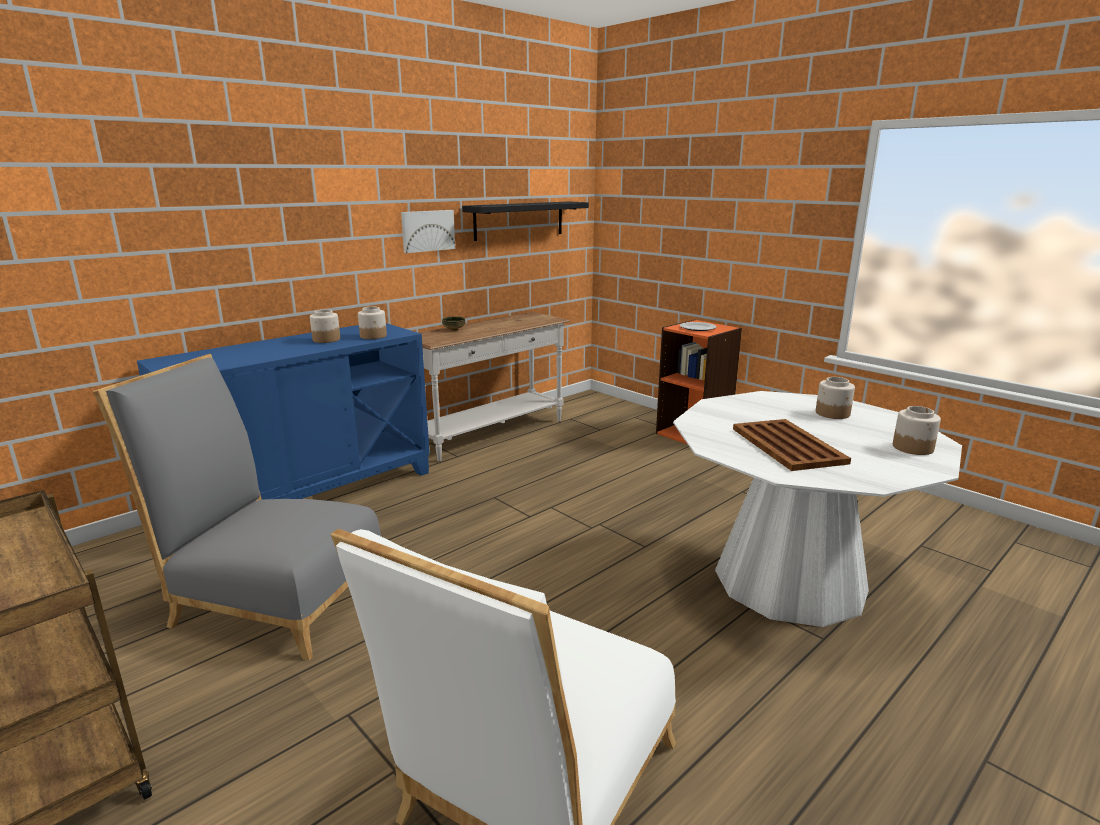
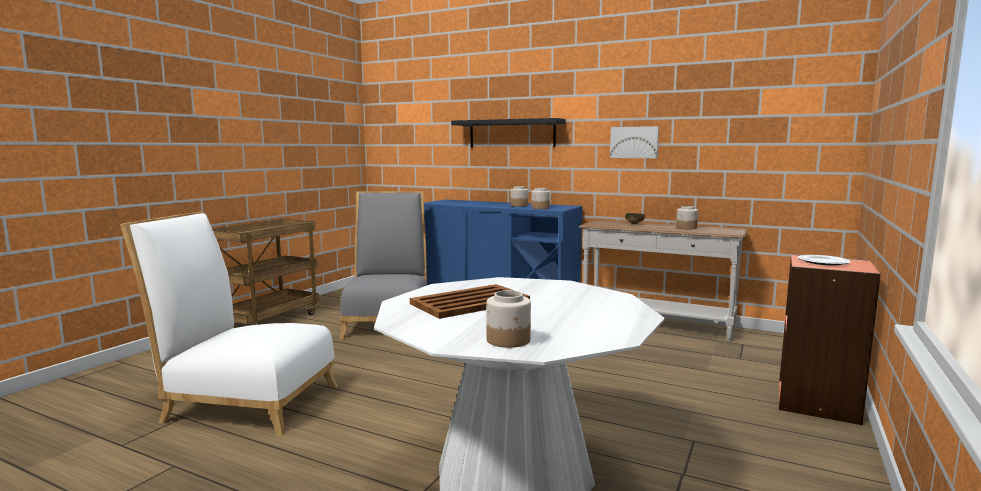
camera: 70 degrees right, 10 degrees down
black shelf [462,201,589,241] -> black shelf moved to [451,118,566,147]
jar [816,377,855,419] -> jar moved to [676,206,698,229]

